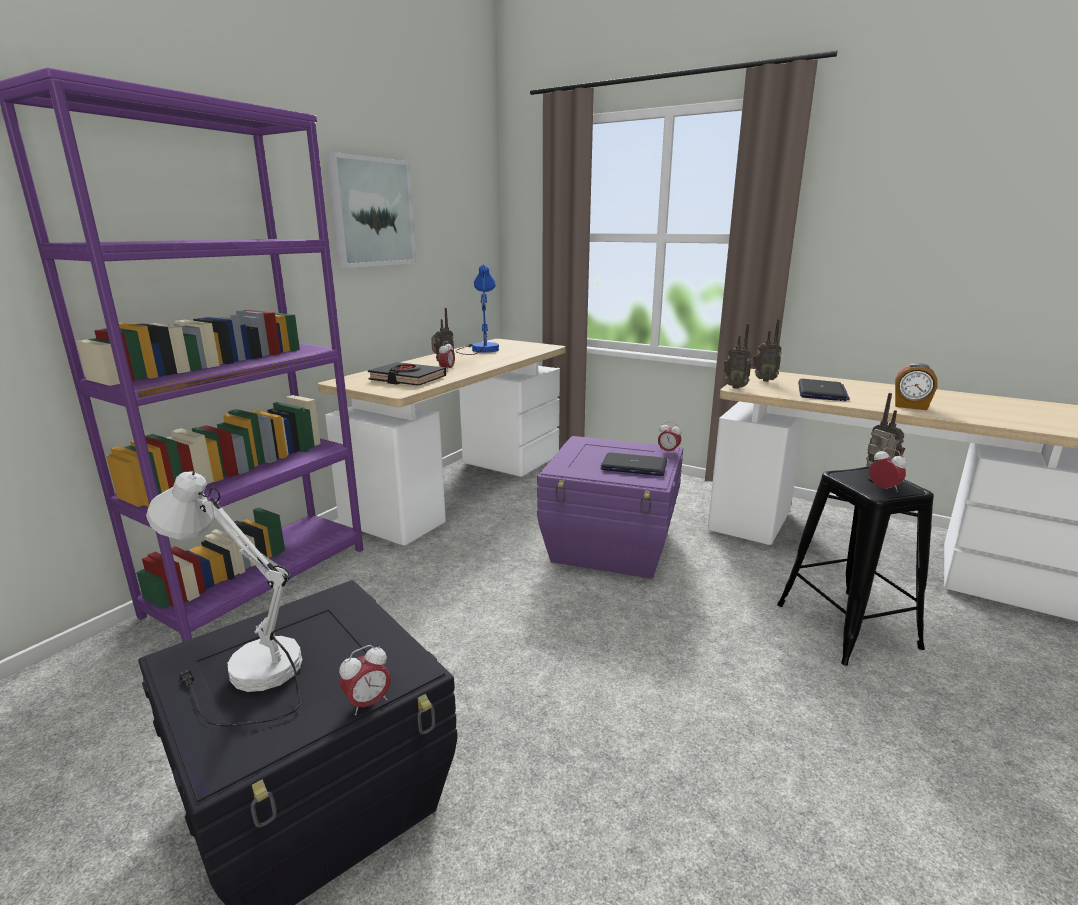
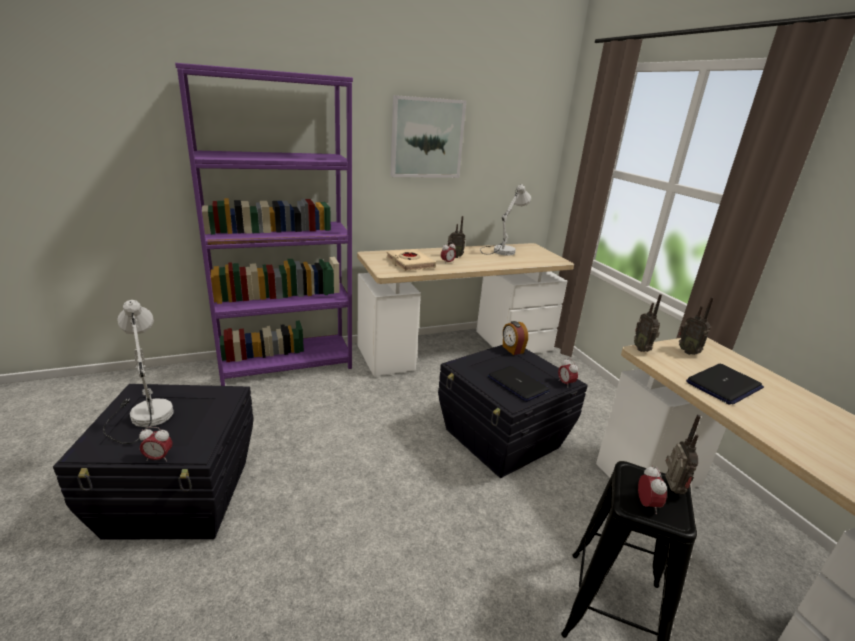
camera: 35 degrees right, 5 degrees up
black book [368,362,446,386] -> beige book [386,249,436,271]
blue table lamp [455,264,499,355] -> white table lamp [480,184,531,256]
purple storage box [537,436,683,579] -> black storage box [438,345,588,478]
alarm clock [895,363,938,410] -> alarm clock moved to [503,321,528,355]

